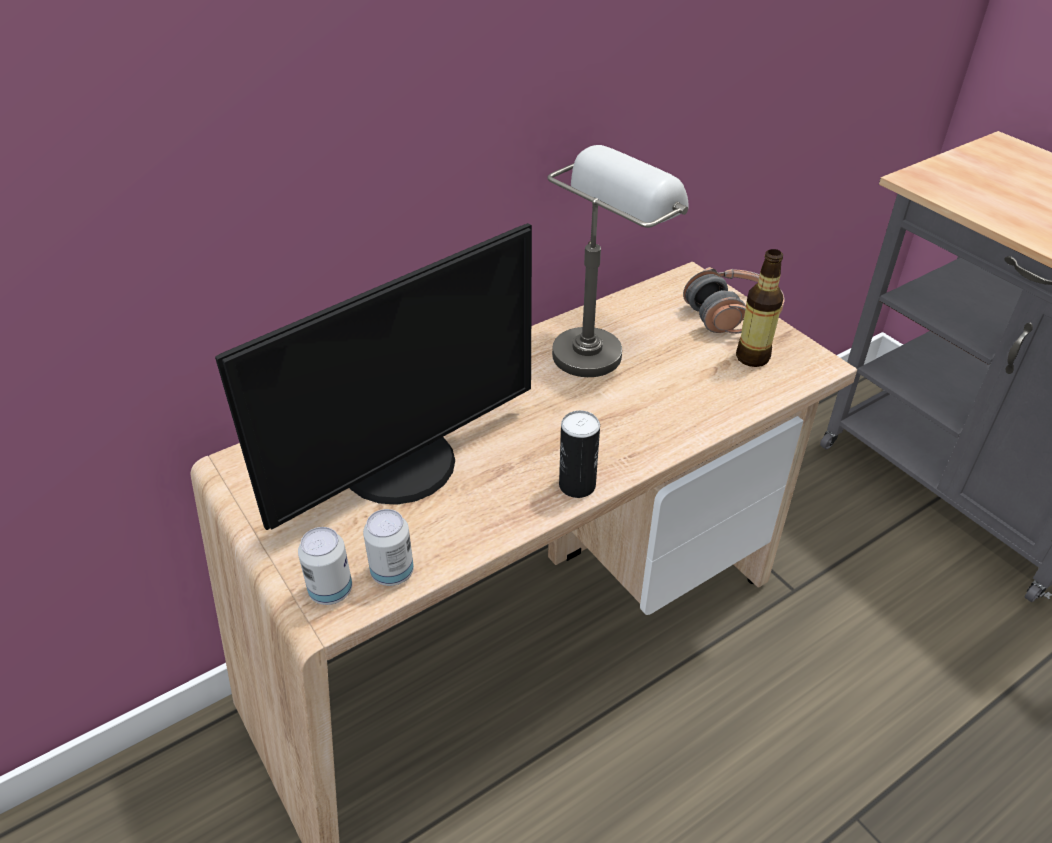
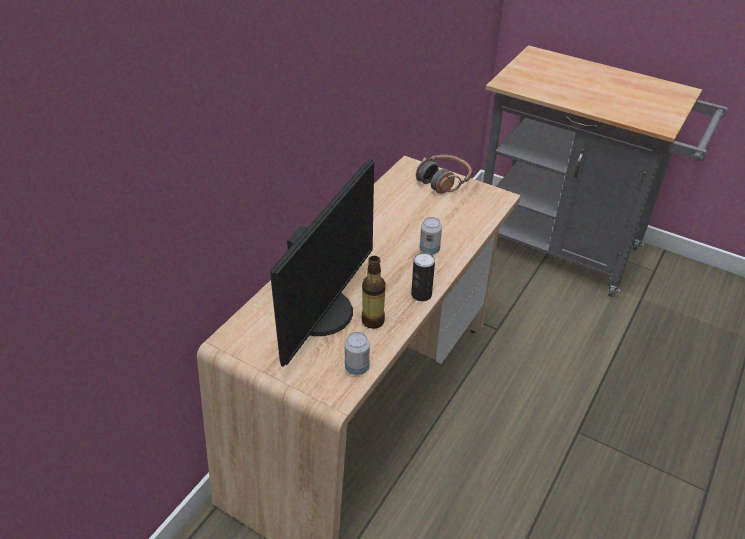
camera: 25 degrees left, 0 degrees up
can [298,527,352,605] -> can moved to [419,217,442,255]
grey table lamp [548,145,689,377] -> none
bottle [736,249,783,367] -> bottle moved to [362,256,386,329]

